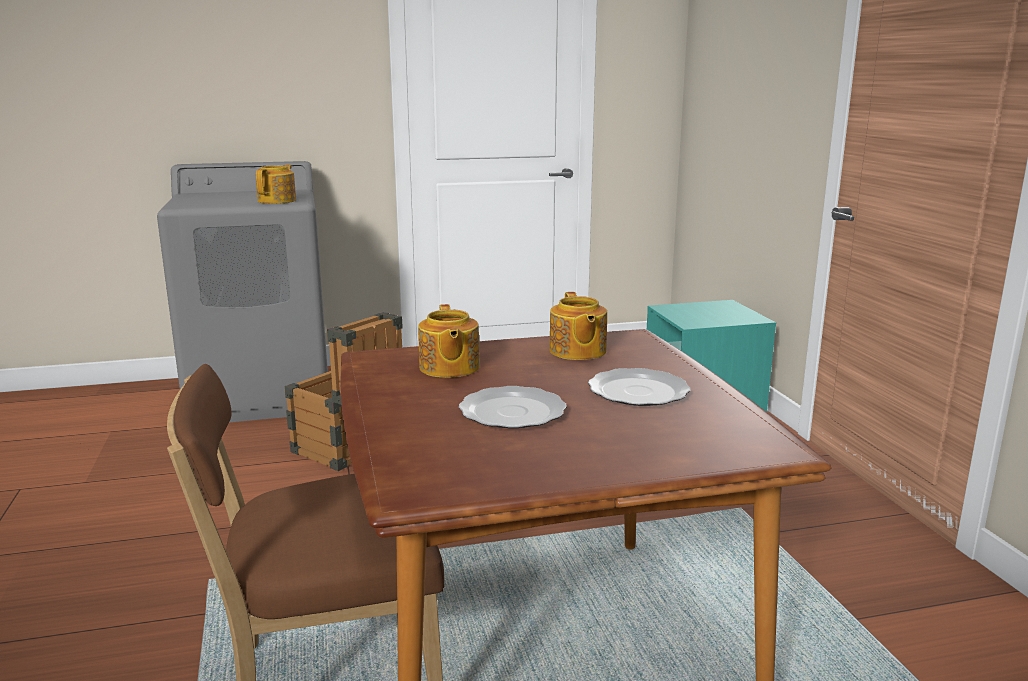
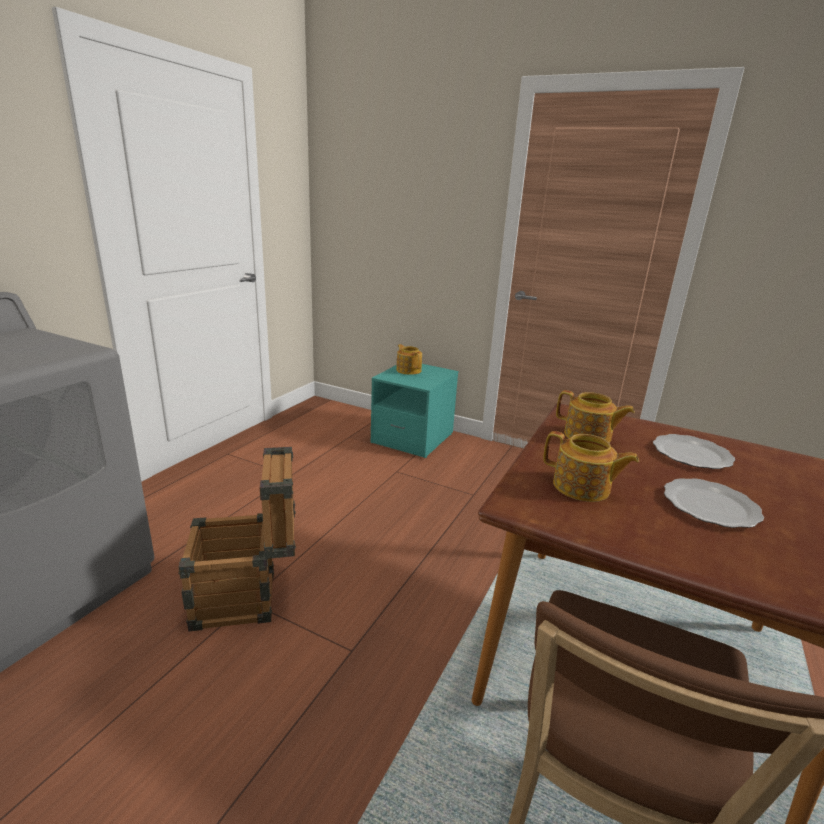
camera: 50 degrees left, 5 degrees up
teapot [255,165,296,204] -> teapot moved to [396,344,422,375]

